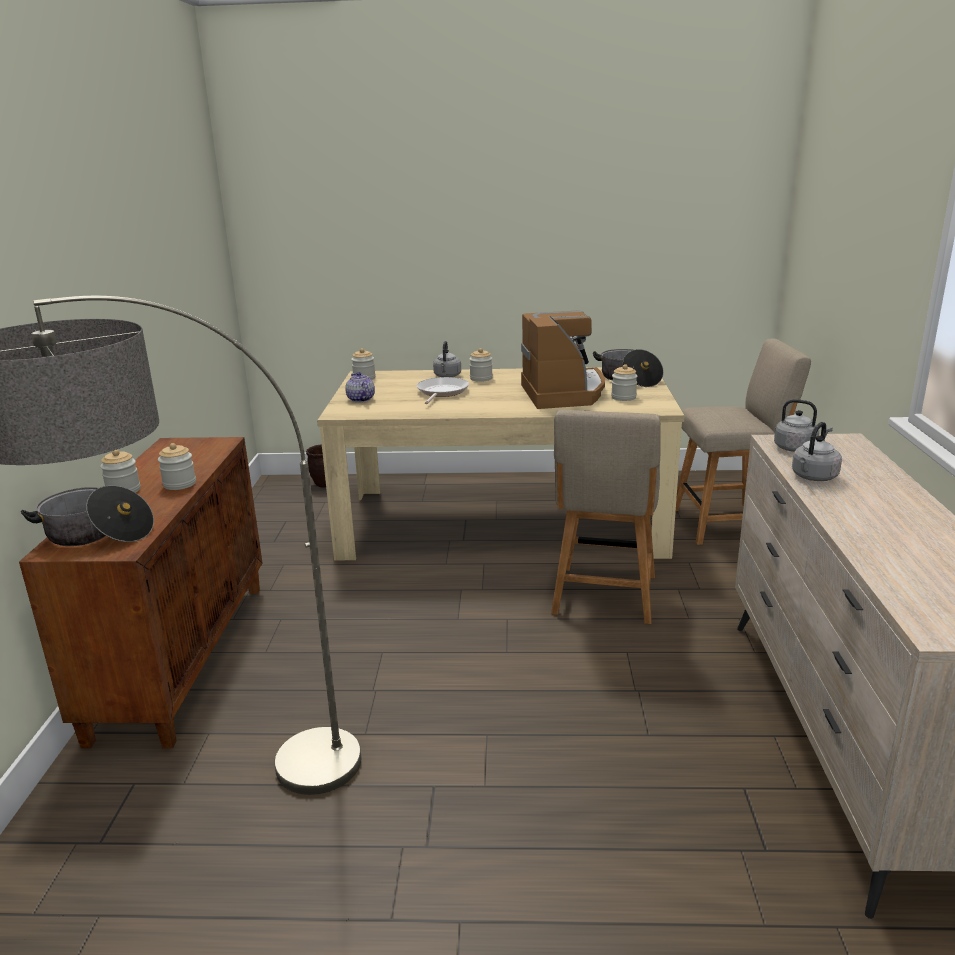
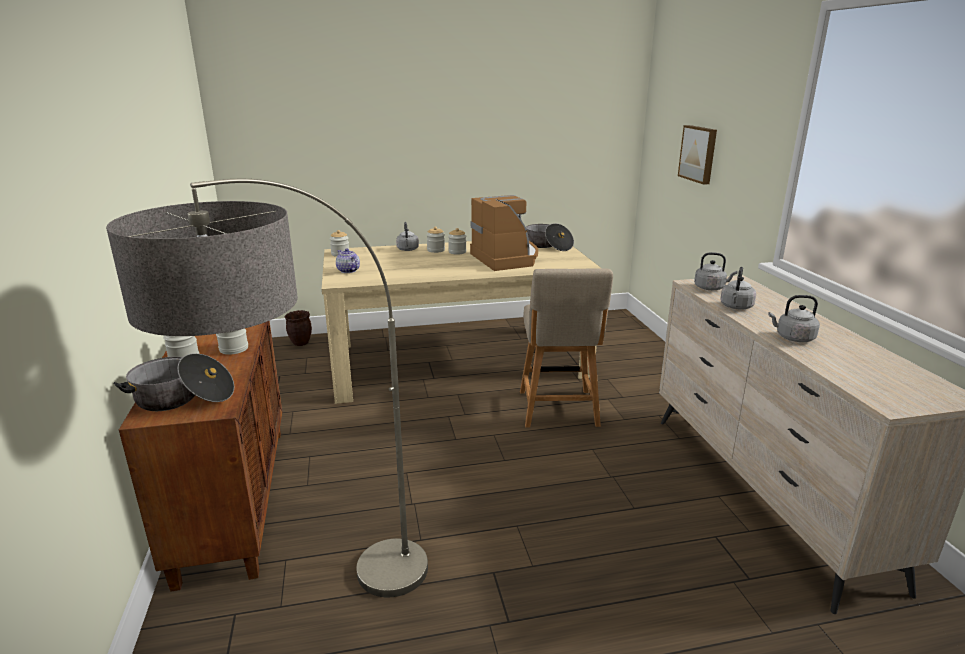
camera: 15 degrees left, 0 degrees up
frying pan [417,377,469,404] -> none
jar [611,364,638,401] -> jar moved to [448,228,467,255]
beige chair [676,339,811,545] -> none
none -> picture [678,125,717,185]
none -> grey kettle [768,295,820,342]

